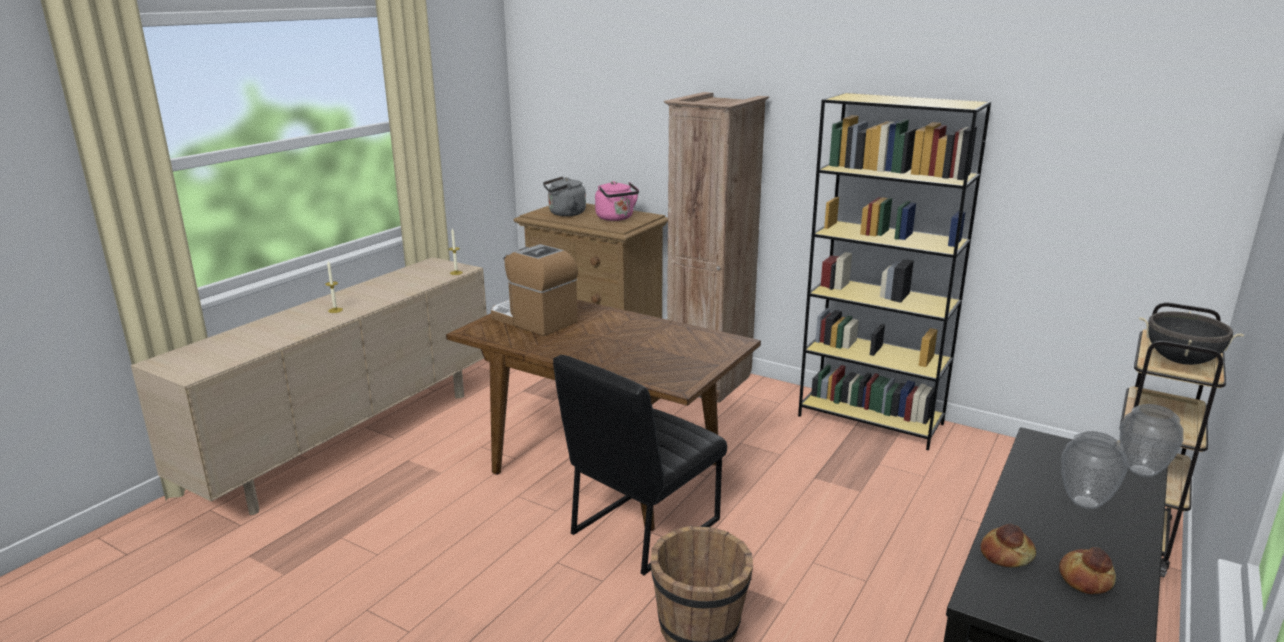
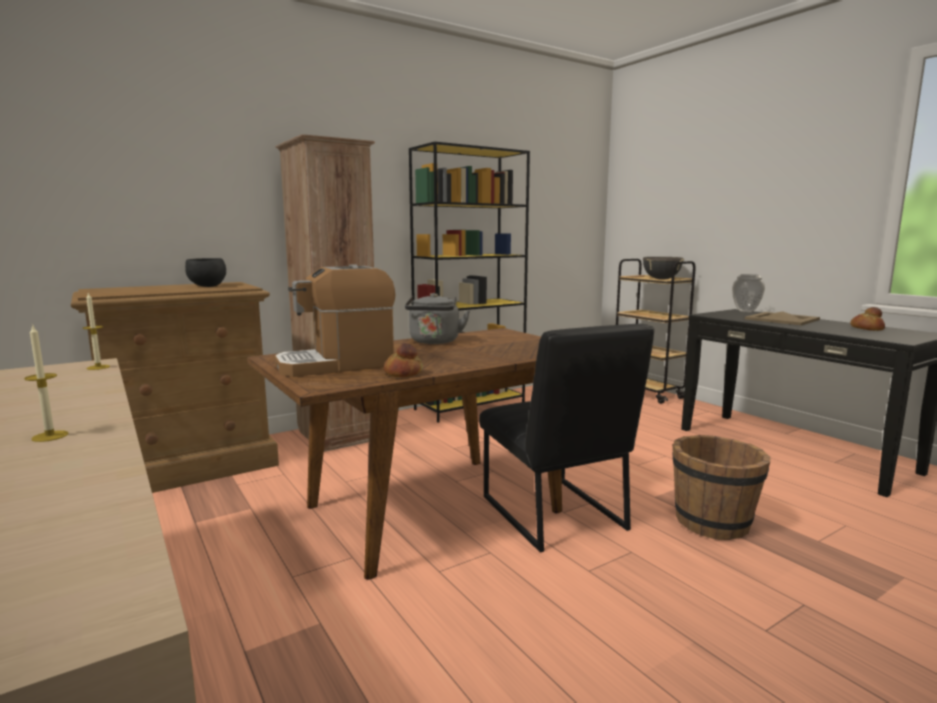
camera: 65 degrees left, 10 degrees down
grey kettle [543,176,586,216] -> grey kettle moved to [405,293,470,344]
pink kettle [595,181,639,221] -> black bowl [185,258,226,287]
bread [980,524,1036,567] -> bread moved to [384,343,423,378]
vase [1061,431,1127,509] -> beige tray [745,311,820,325]

